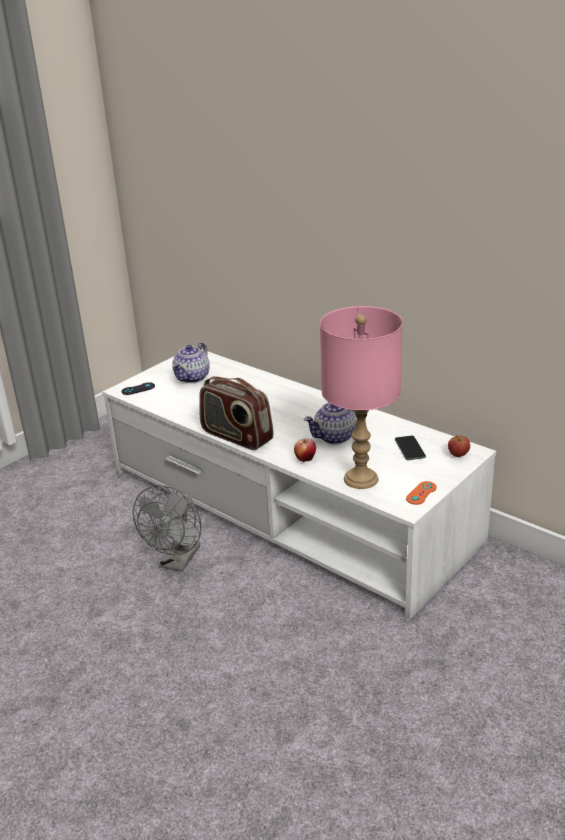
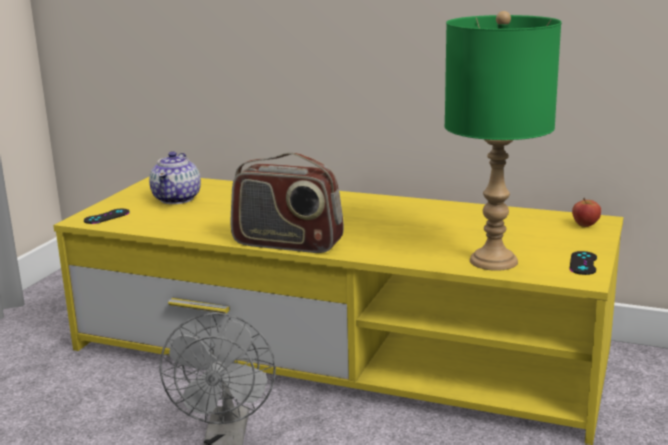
camera: 20 degrees left, 10 degrees down
white tv stand [102,349,496,619] -> yellow tv stand [53,177,623,445]
apple [294,438,316,462] -> none
teapot [304,402,356,444] -> none
pink table lamp [320,306,403,489] -> green table lamp [445,11,561,271]
phone [395,436,426,460] -> none
orange game controller [406,481,437,505] -> black game controller [569,251,597,275]

